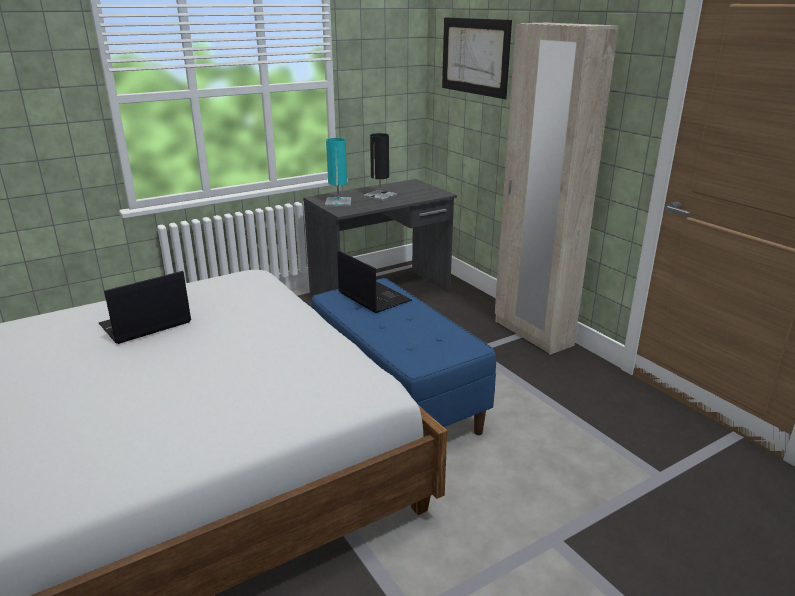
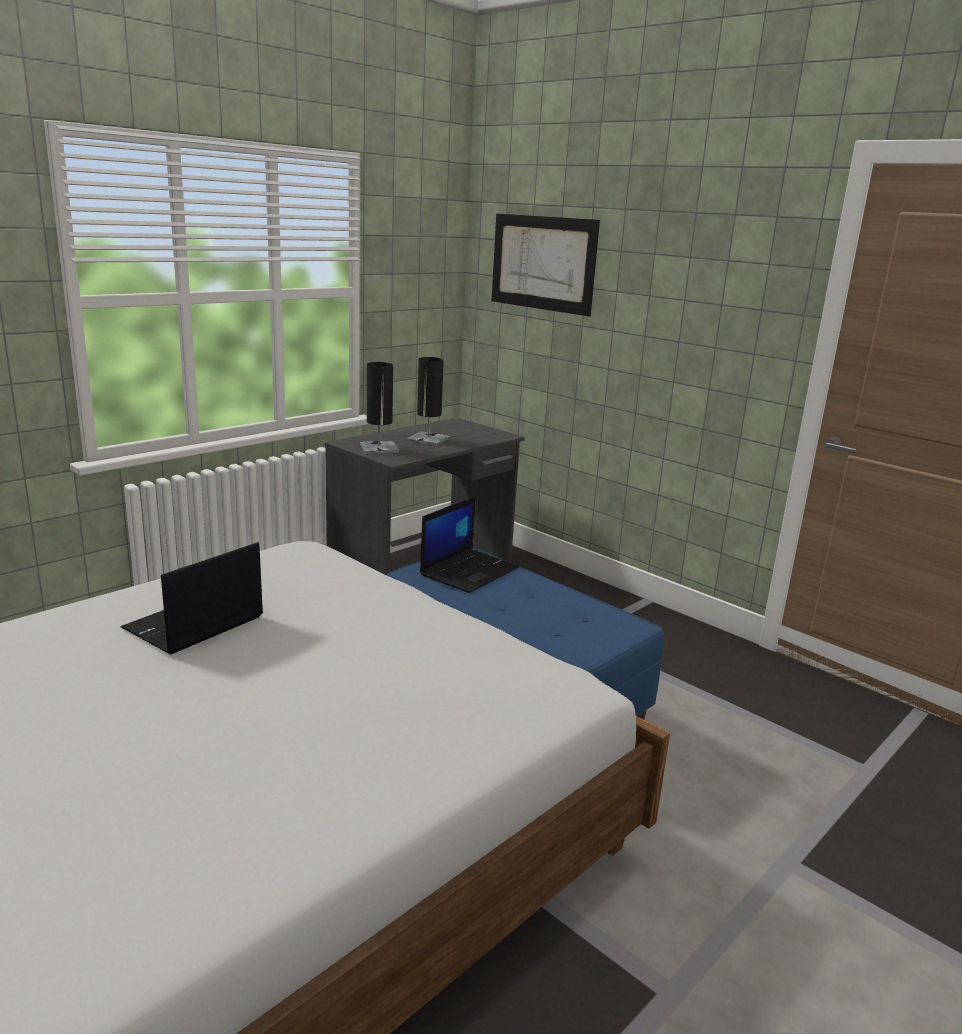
camera: 15 degrees left, 5 degrees down
turquoise table lamp [325,138,351,207] -> black table lamp [360,362,399,454]
laptop [337,250,412,313] -> laptop turned 90 degrees clockwise [420,496,519,593]
beige wardrobe [495,23,619,355] -> none

